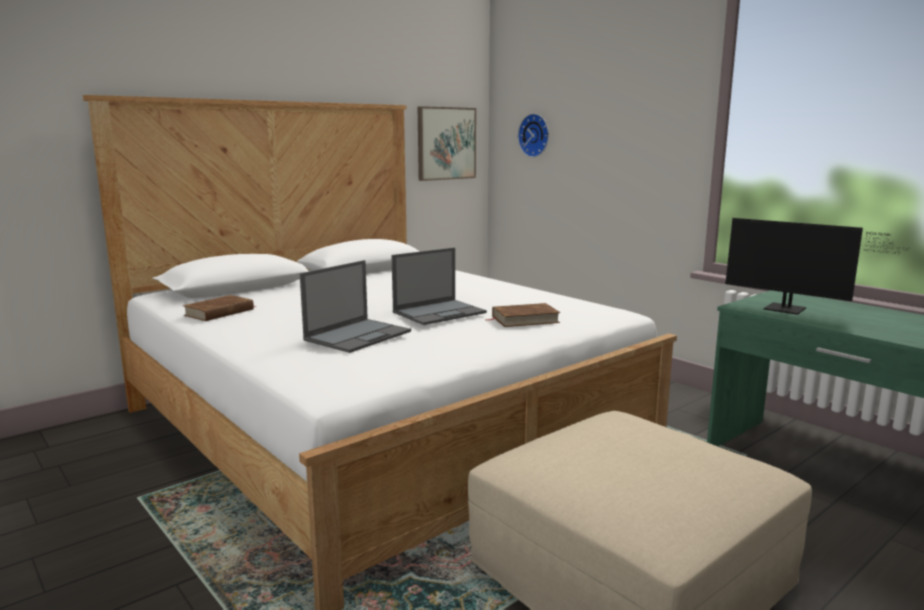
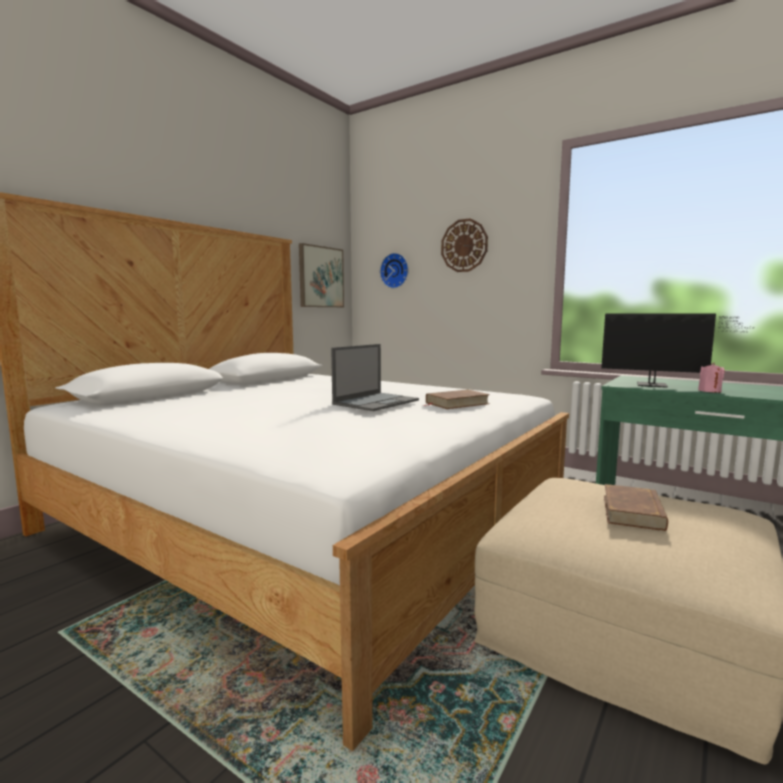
camera: 15 degrees left, 5 degrees down
brown book [183,295,256,321] -> brown book moved to [604,484,668,531]
laptop [300,260,411,353] -> none
none -> wall clock [441,218,488,272]
none -> pink candle [698,363,725,393]

